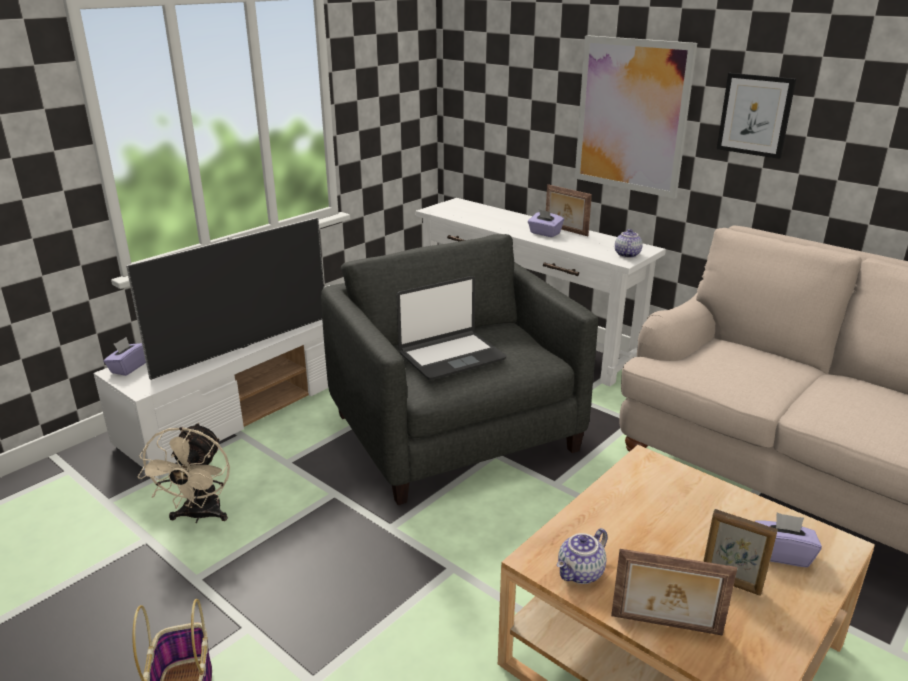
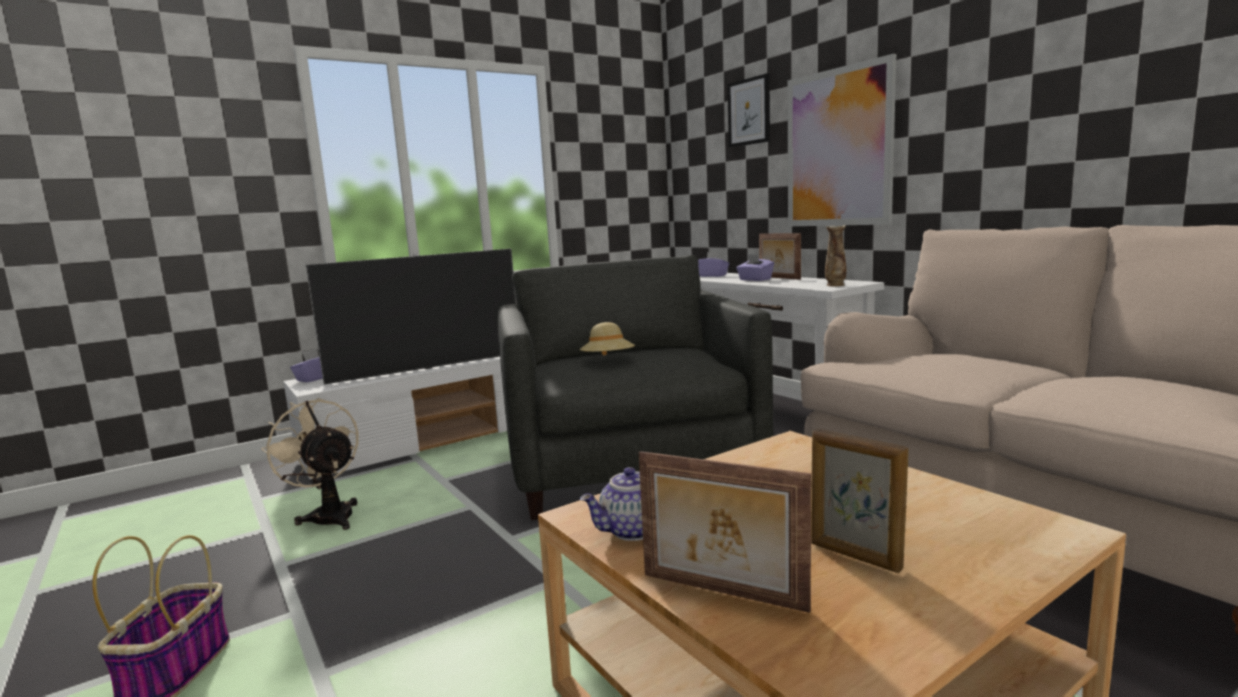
camera: 15 degrees right, 15 degrees down
beige fan [138,423,230,523] -> beige fan turned 120 degrees clockwise [261,398,359,530]
laptop [397,276,506,380] -> beige hat [580,322,635,356]
teapot [615,229,643,258] -> vase [825,225,846,286]
picture [717,73,796,159] -> picture moved to [728,73,770,148]
purple tissue box [755,513,822,567] -> purple tissue box moved to [698,252,729,277]

